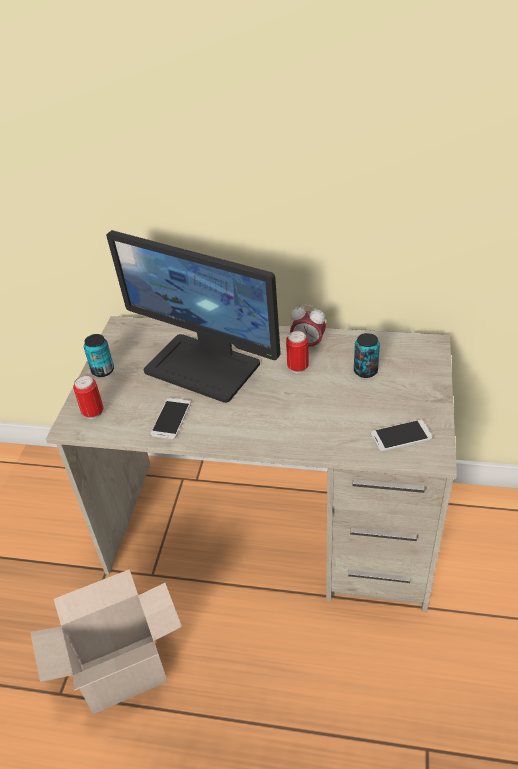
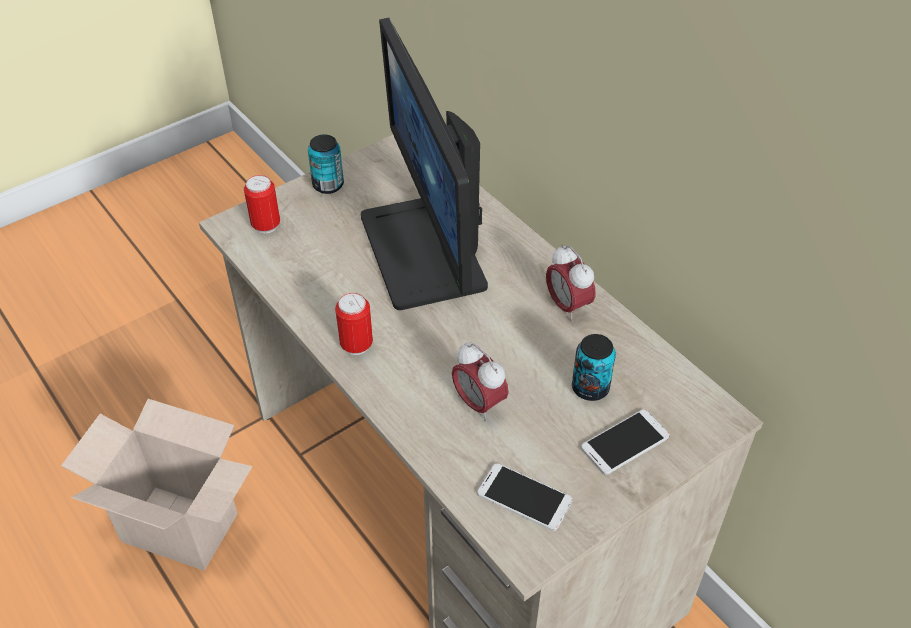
camera: 40 degrees right, 5 degrees up
phone [150,398,191,439] -> phone moved to [581,409,670,475]
can [286,331,309,373] -> can moved to [335,293,373,355]
none -> alarm clock [452,342,509,421]

